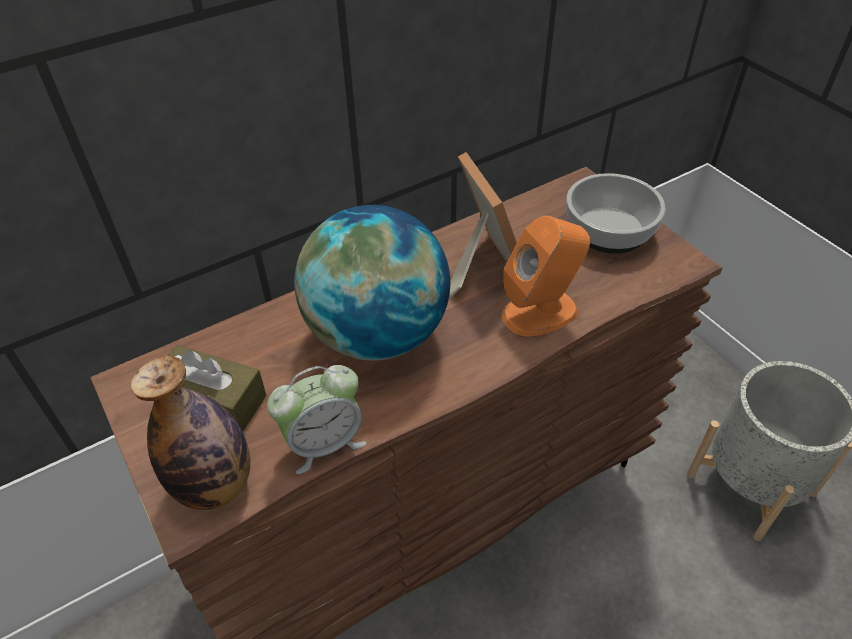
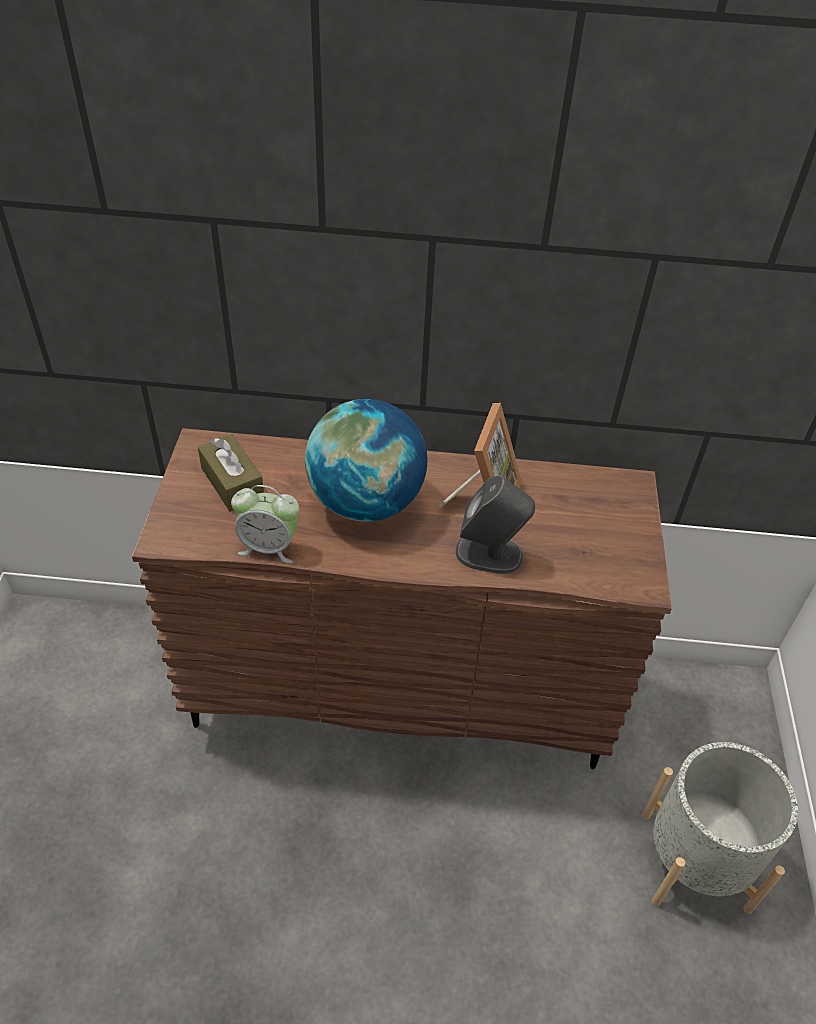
camera: 35 degrees right, 0 degrees up
bottle [131,356,250,510] -> none
orange speaker [502,215,591,337] -> grey speaker [455,475,535,574]
bowl [566,173,666,254] -> none

